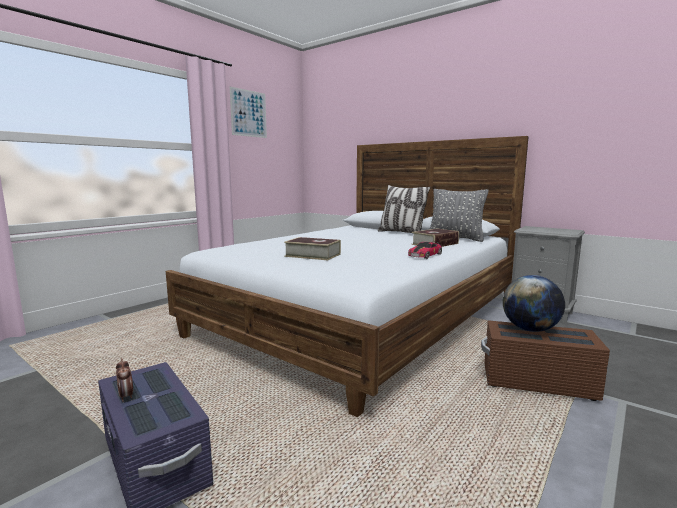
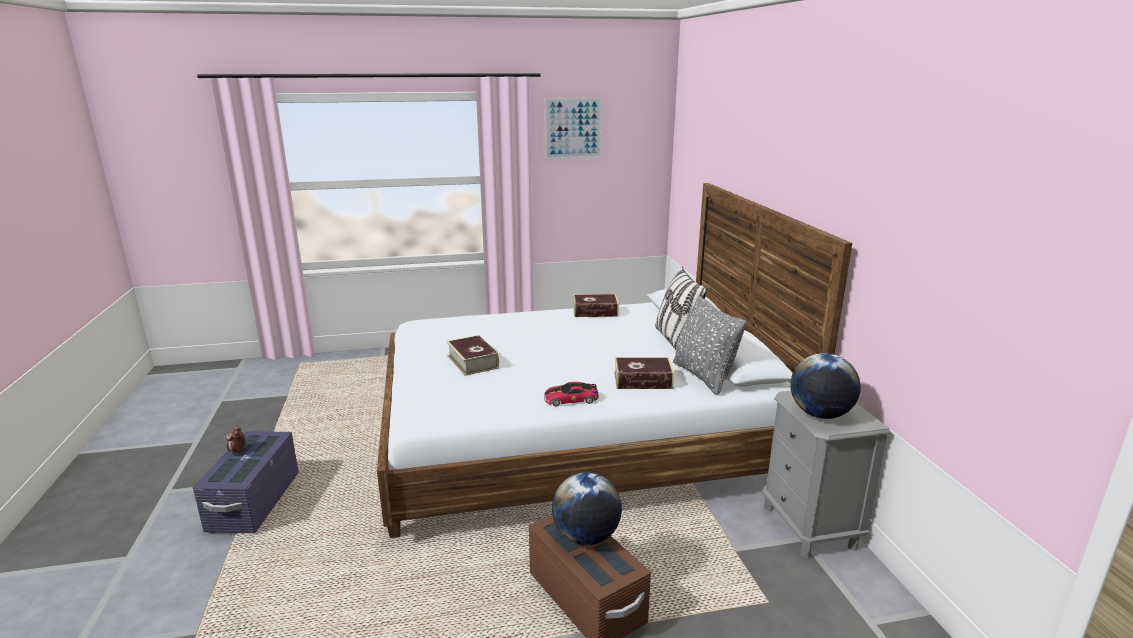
camera: 40 degrees right, 10 degrees up
none -> book [573,294,619,317]
none -> globe [791,353,861,419]

